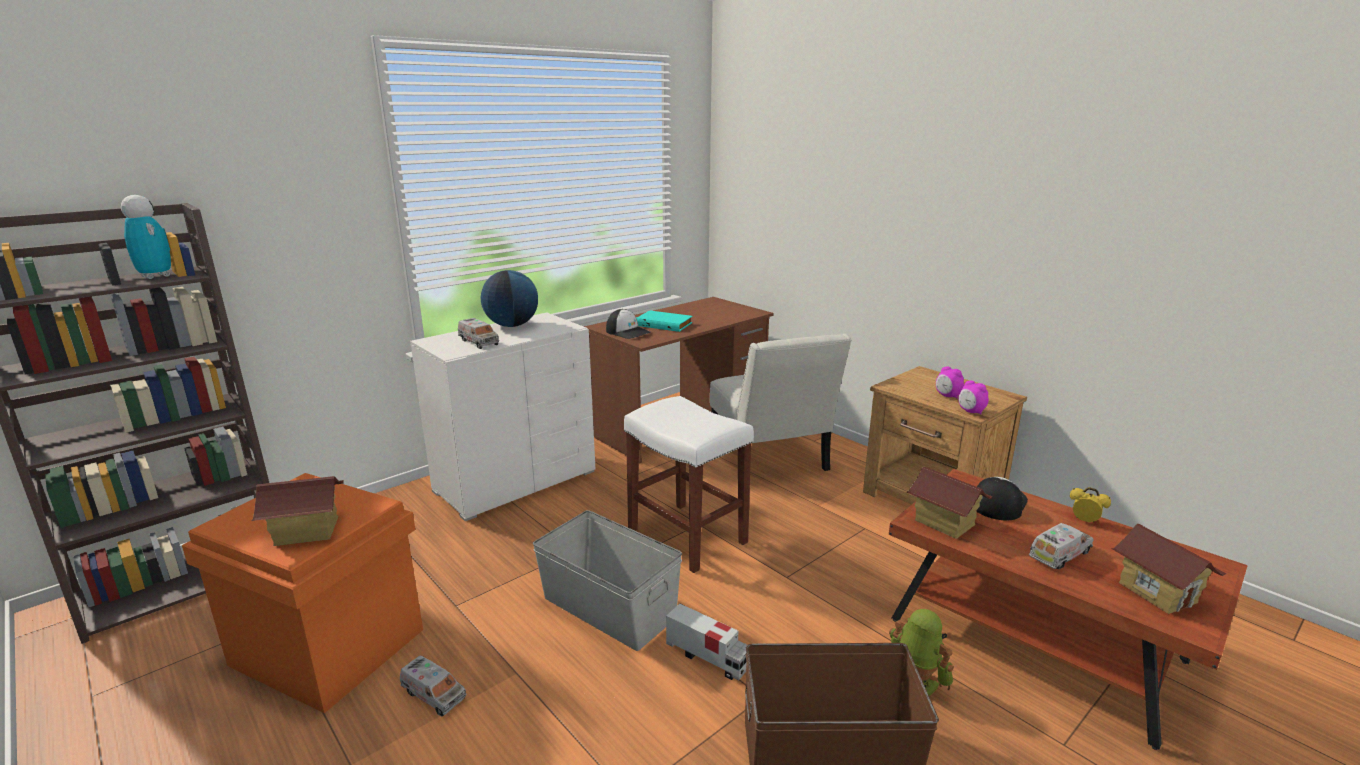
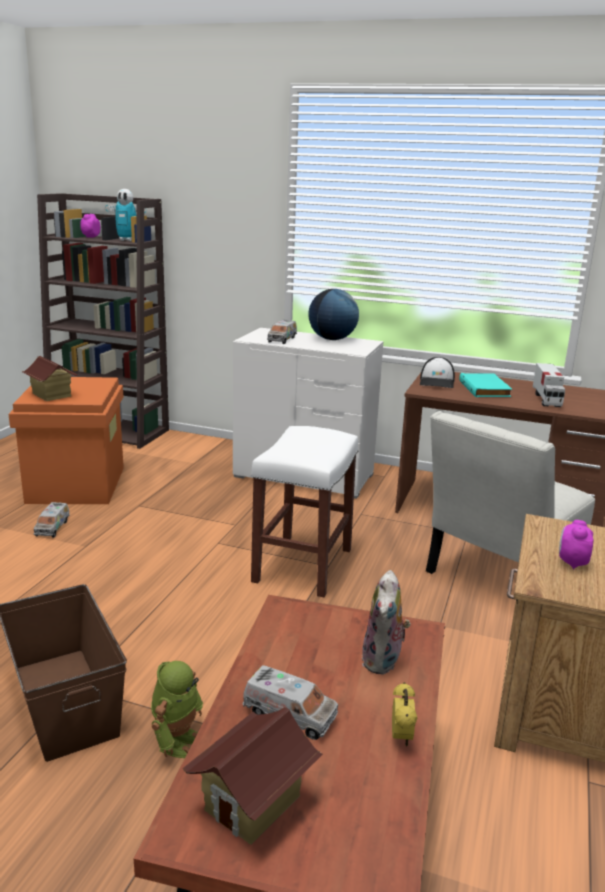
camera: 60 degrees right, 0 degrees up
toy robot [121,195,171,279] -> toy robot turned 90 degrees clockwise [105,189,146,241]
grey storage box [533,510,682,651] -> none
toy truck [666,604,747,681] -> toy truck moved to [533,363,565,407]
toy house [907,467,992,539] -> none
alarm clock [959,381,989,414] -> alarm clock moved to [80,214,101,238]
cap [977,477,1028,520] -> plush toy [362,570,411,674]

